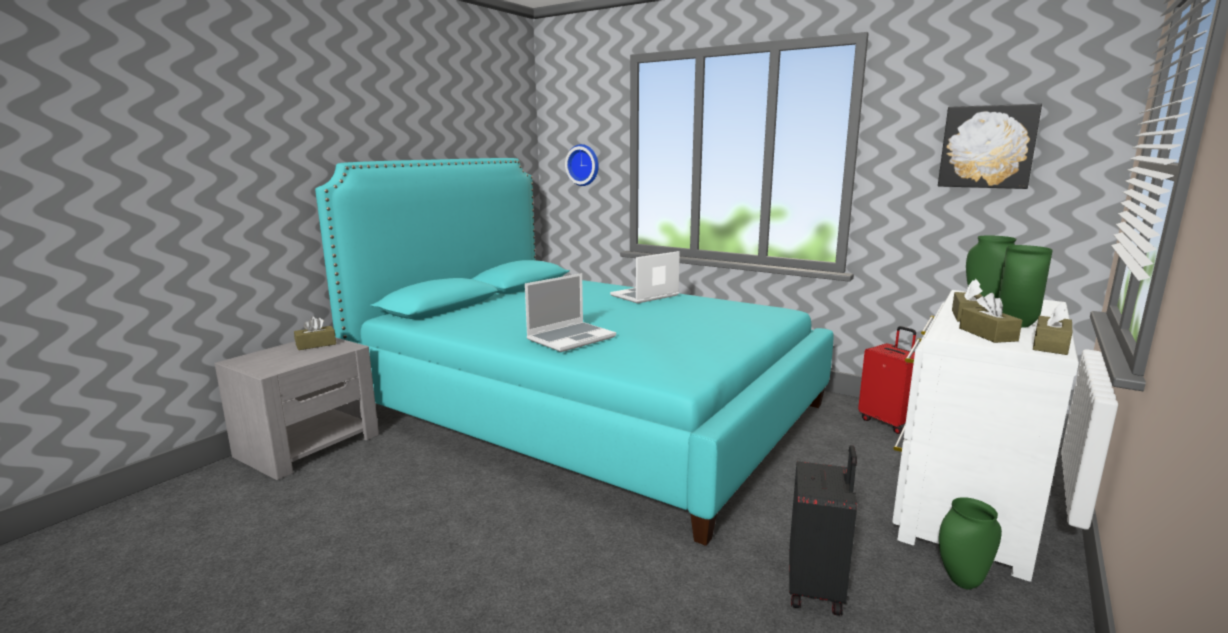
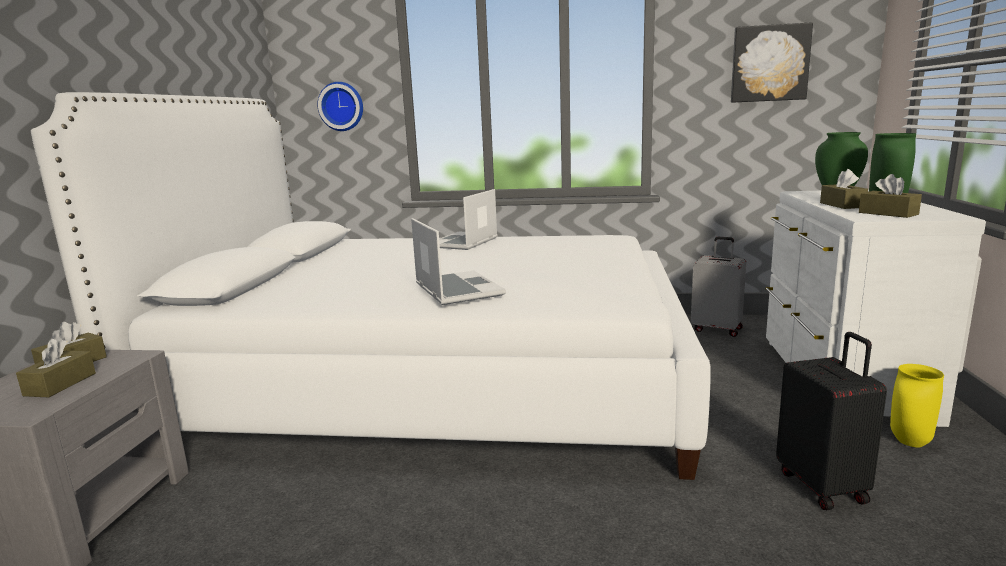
camera: 25 degrees left, 0 degrees up
turquoise bed [315,158,834,546] -> white bed [31,92,711,480]
laptop [525,273,616,352] -> laptop turned 45 degrees counterclockwise [411,218,506,305]
red suitcase [858,326,916,434] -> grey suitcase [691,237,746,337]
green vase [939,497,1002,590] -> yellow vase [890,364,944,447]
brown tissue box [1033,302,1072,355] -> brown tissue box moved to [16,339,96,397]

